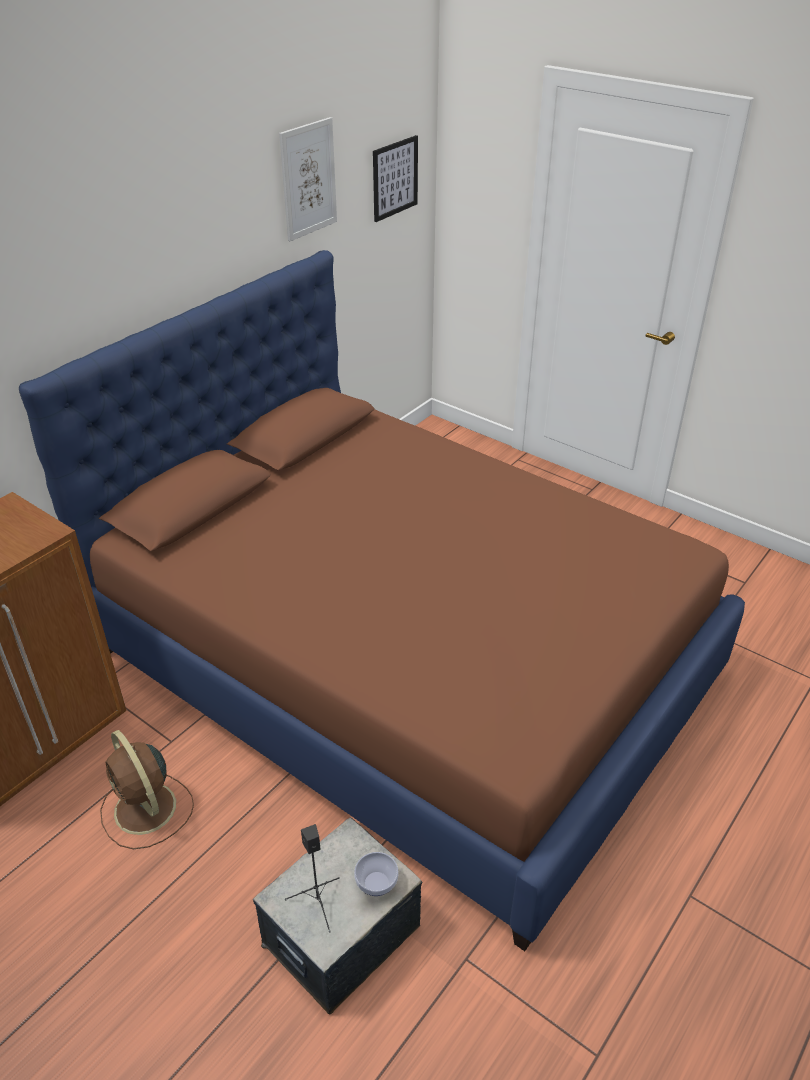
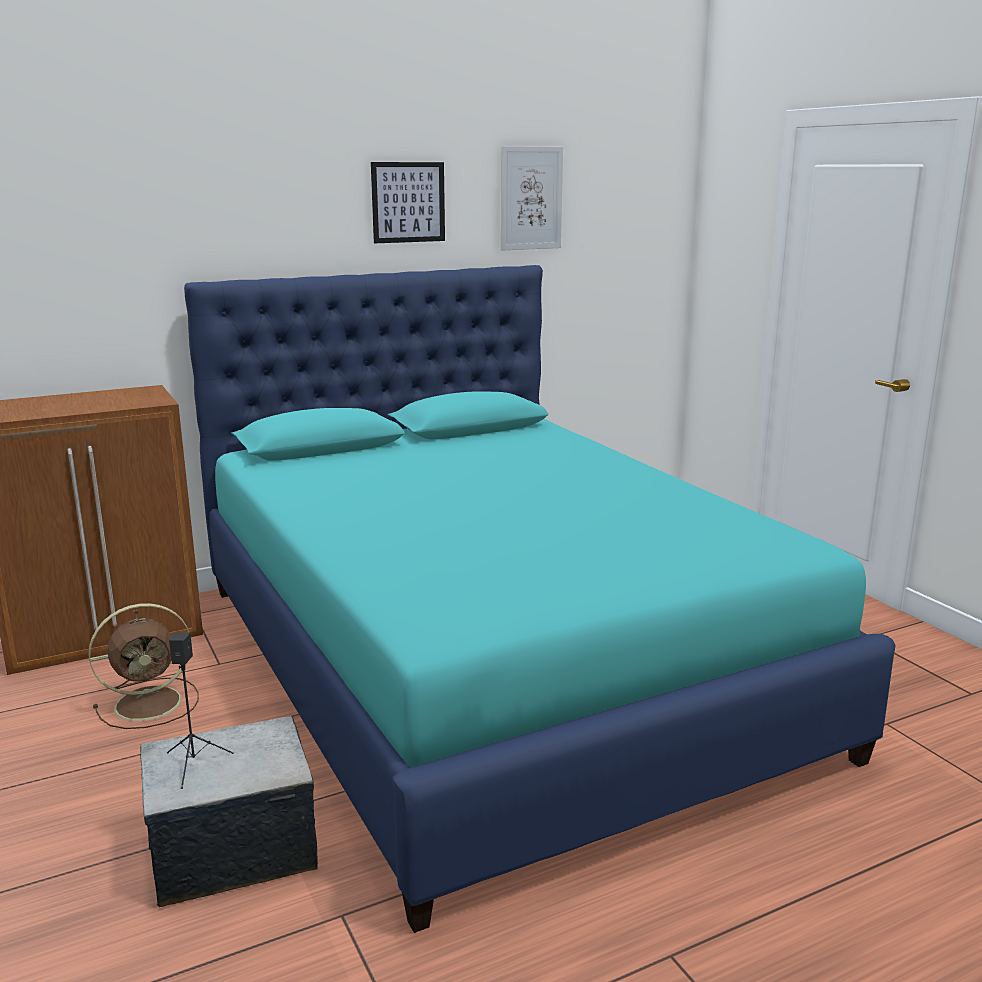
camera: 25 degrees right, 20 degrees down
brown bed [19,250,745,951] -> turquoise bed [184,265,896,933]
brown fan [100,730,194,849] -> brown fan turned 105 degrees counterclockwise [89,603,199,729]
bowl [354,852,399,896] -> none
picture [373,135,418,222] -> picture moved to [371,162,445,243]

